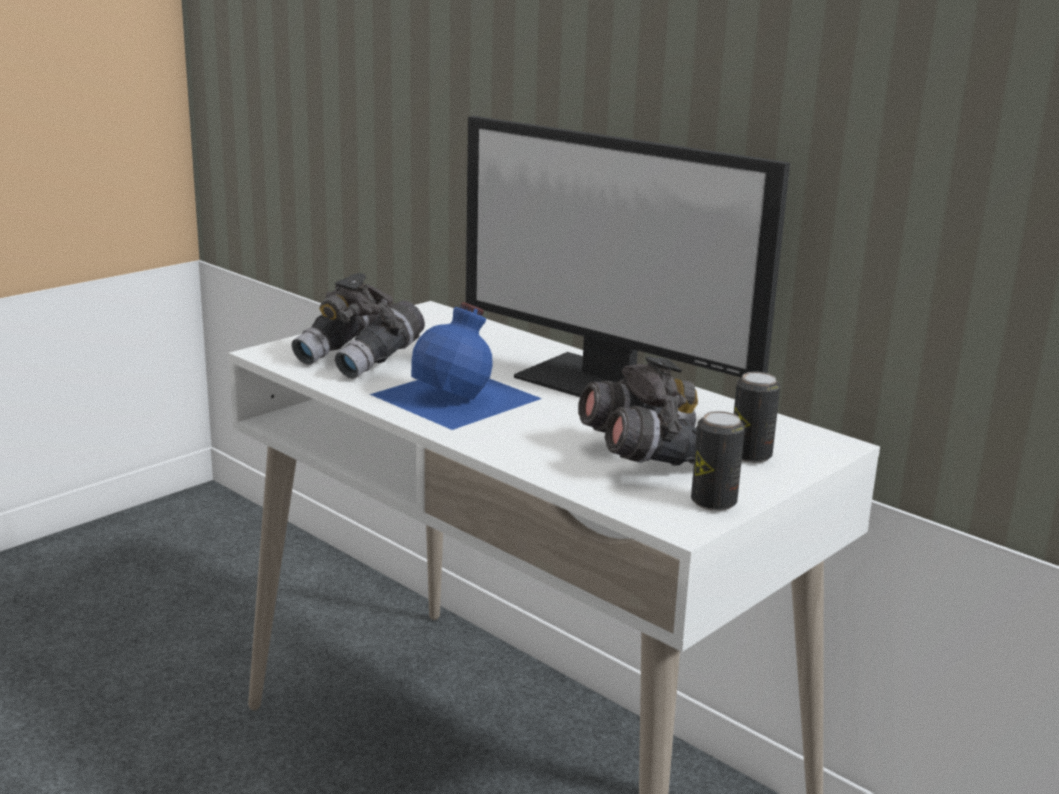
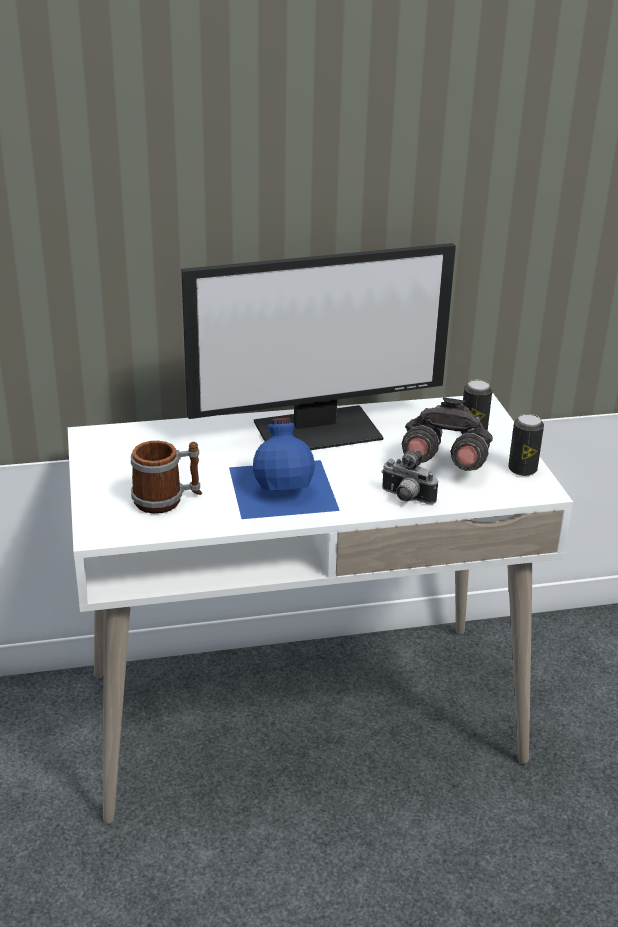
camera: 55 degrees left, 10 degrees up
grey binoculars [291,273,425,379] -> mug [131,441,202,514]
none -> camera [381,450,438,504]

